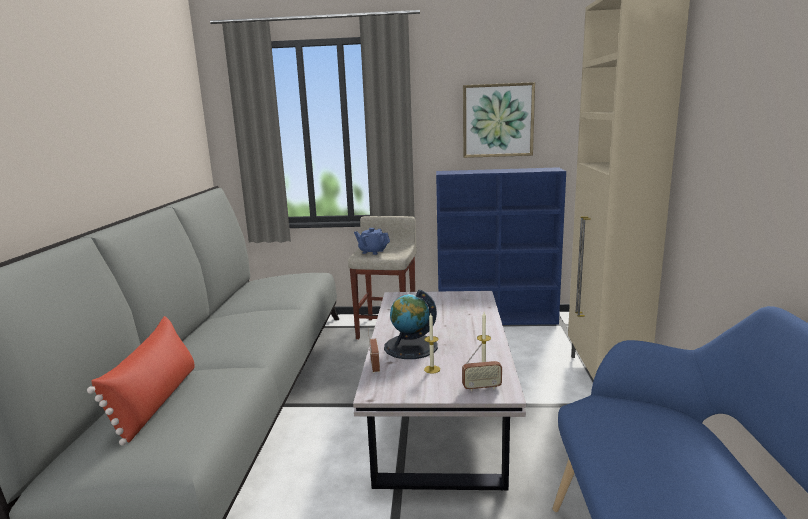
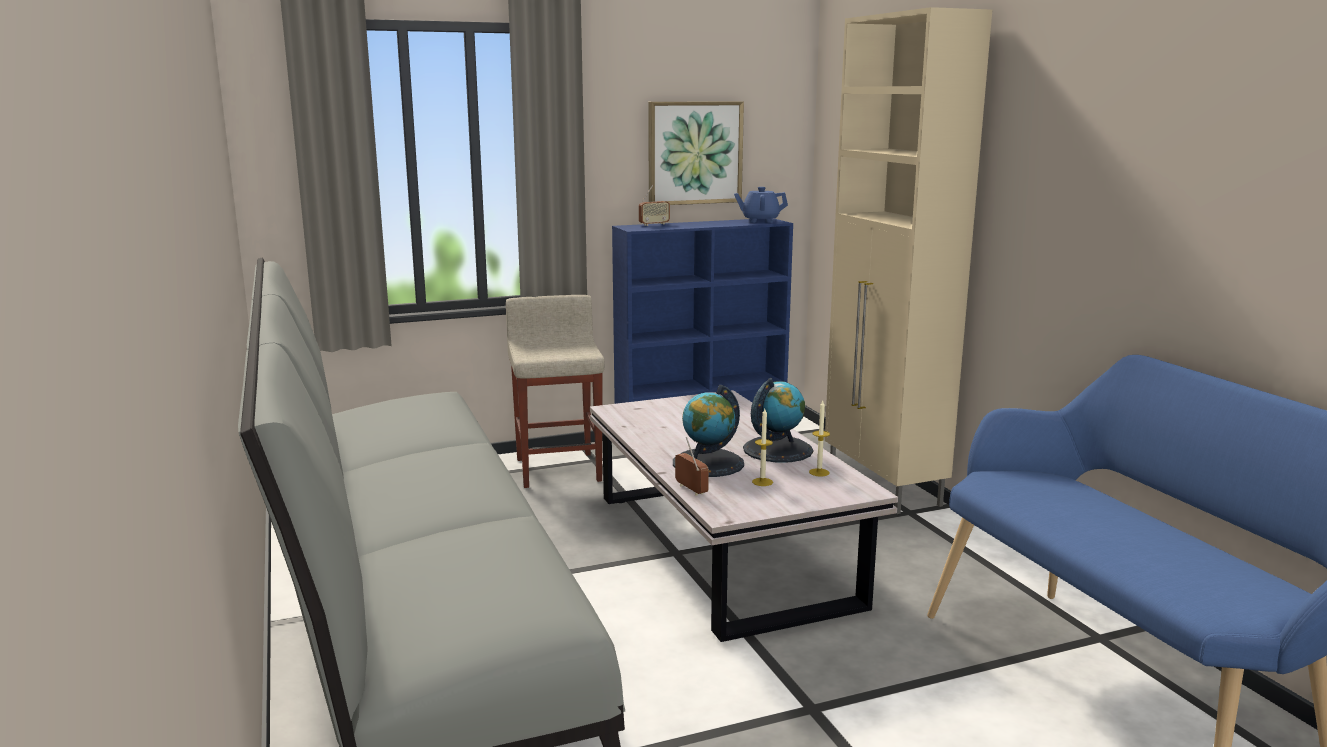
camera: 25 degrees left, 0 degrees up
red pillow [87,316,195,446] -> none
blue teapot [354,228,390,255] -> blue teapot moved to [734,187,788,223]
radio [462,343,502,392] -> radio moved to [639,184,670,226]
none -> globe [743,378,813,463]

